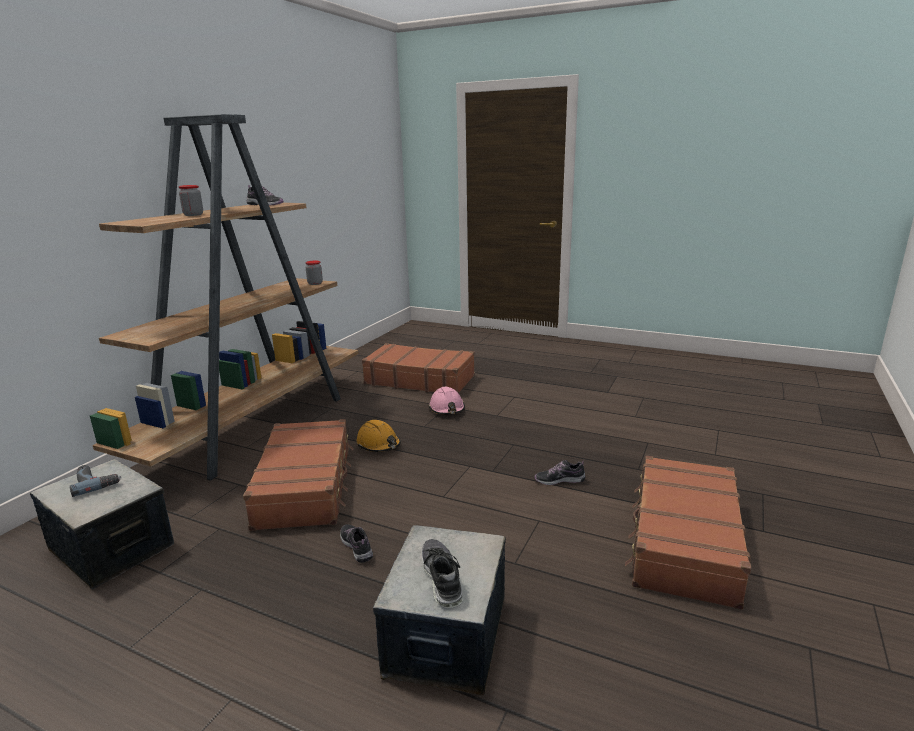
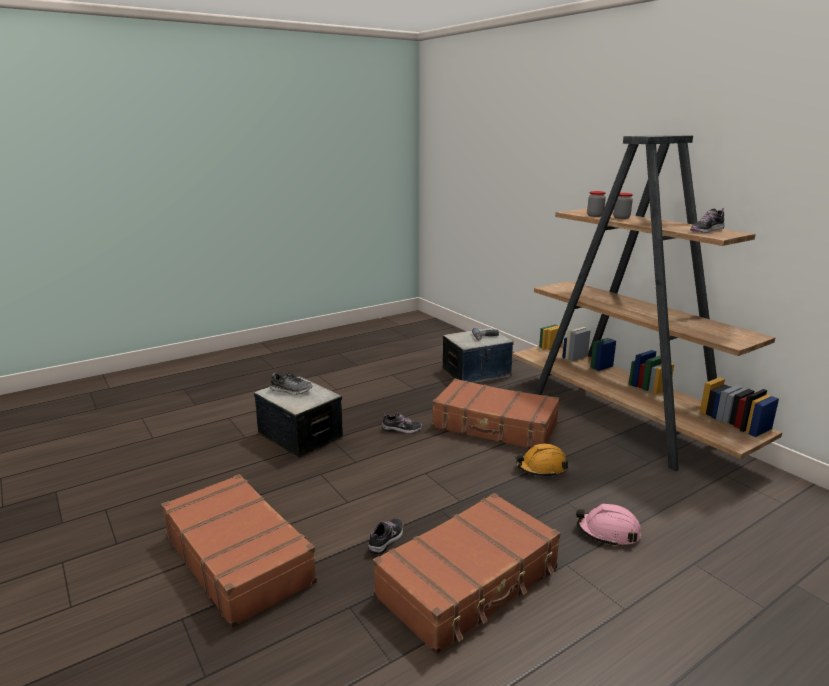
camera: 120 degrees right, 0 degrees up
jar [306,261,323,285] -> jar moved to [587,191,606,217]
brown suitcase [362,343,475,393] -> brown suitcase moved to [373,493,560,654]

